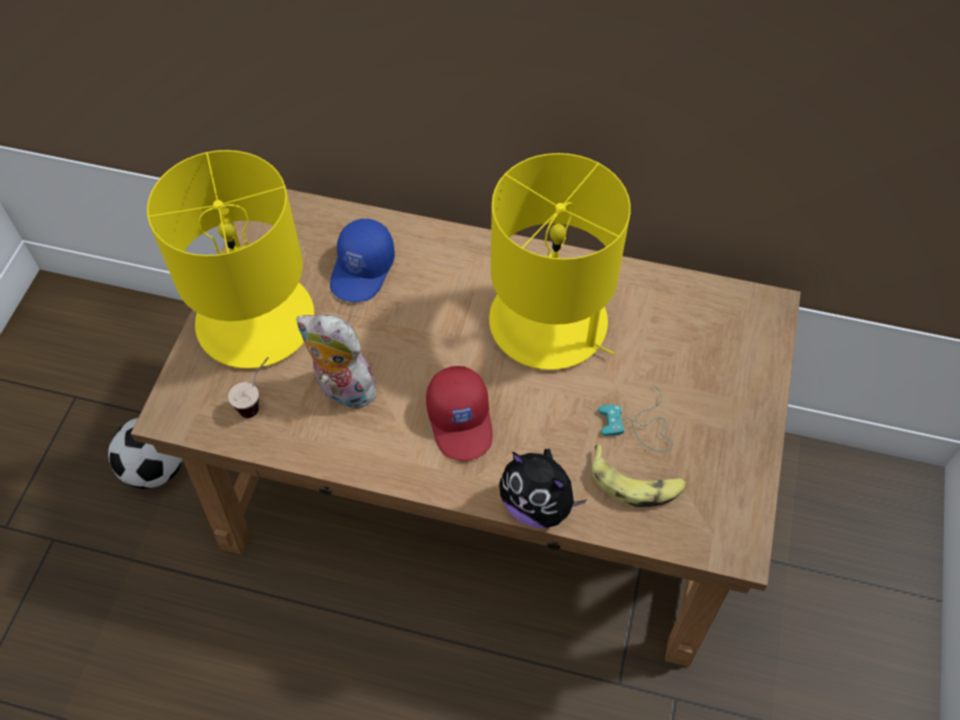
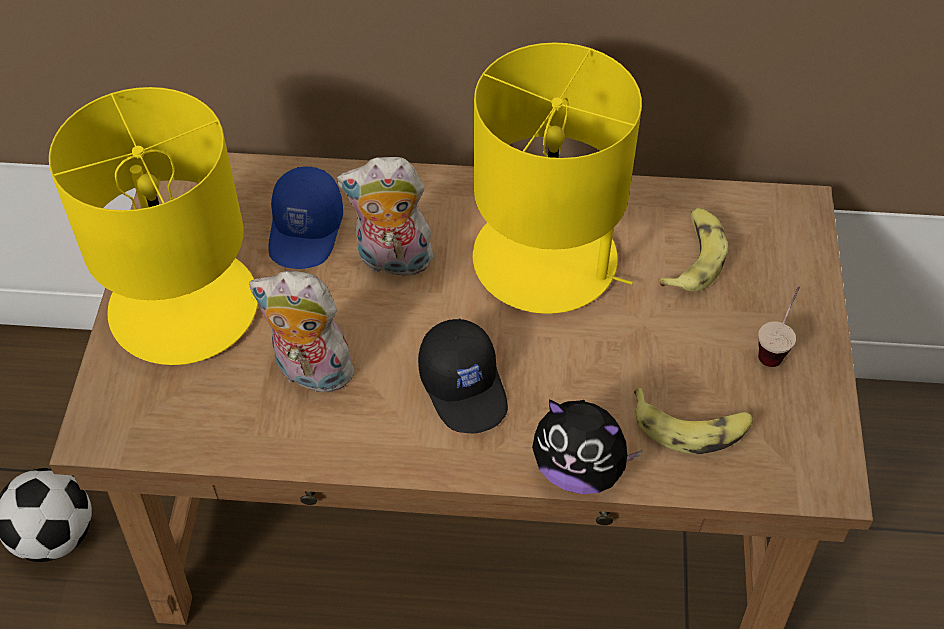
camera: 10 degrees left, 5 degrees down
cup [228,357,268,418] -> cup moved to [758,286,800,367]
red cap [426,366,493,461] -> black cap [418,319,508,433]
turquoise game controller [598,385,673,451] -> none
none -> plush toy [337,157,439,277]
none -> banana [658,208,728,292]

